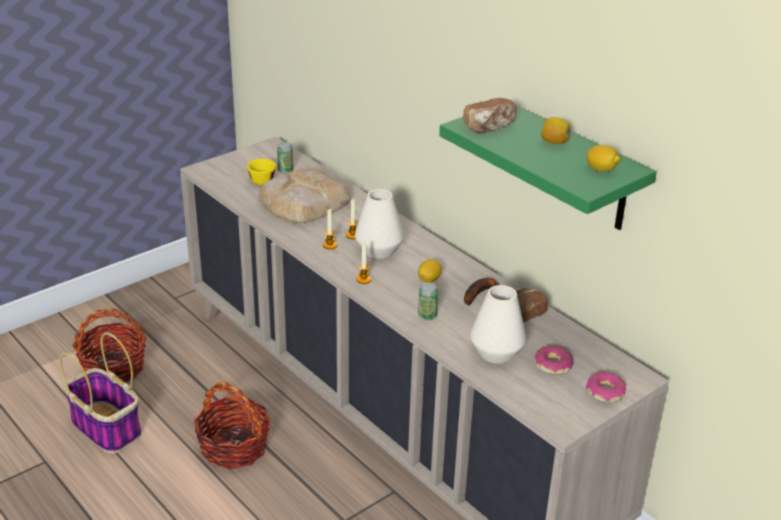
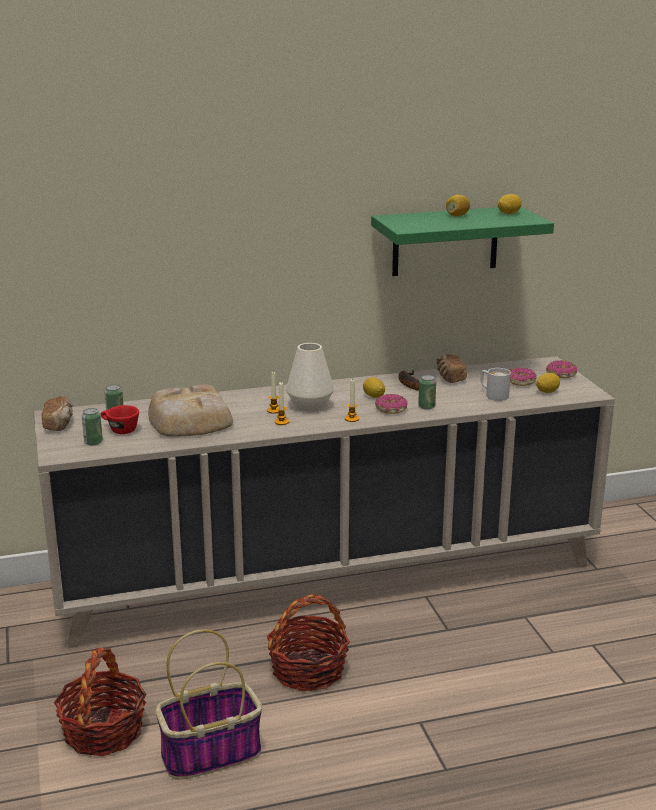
camera: 65 degrees left, 10 degrees down
yellow cup [247,159,276,185] -> red cup [101,405,139,434]
bread [463,98,517,133] -> bread moved to [42,396,73,431]
white vase [470,285,526,364] -> white mug [481,368,511,401]
none -> can [82,408,103,445]
none -> donut [375,394,407,414]
none -> lemon [536,373,560,393]

